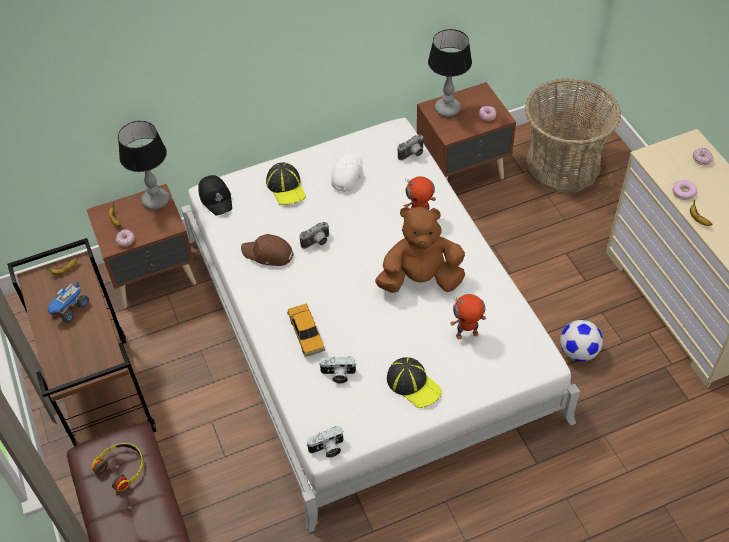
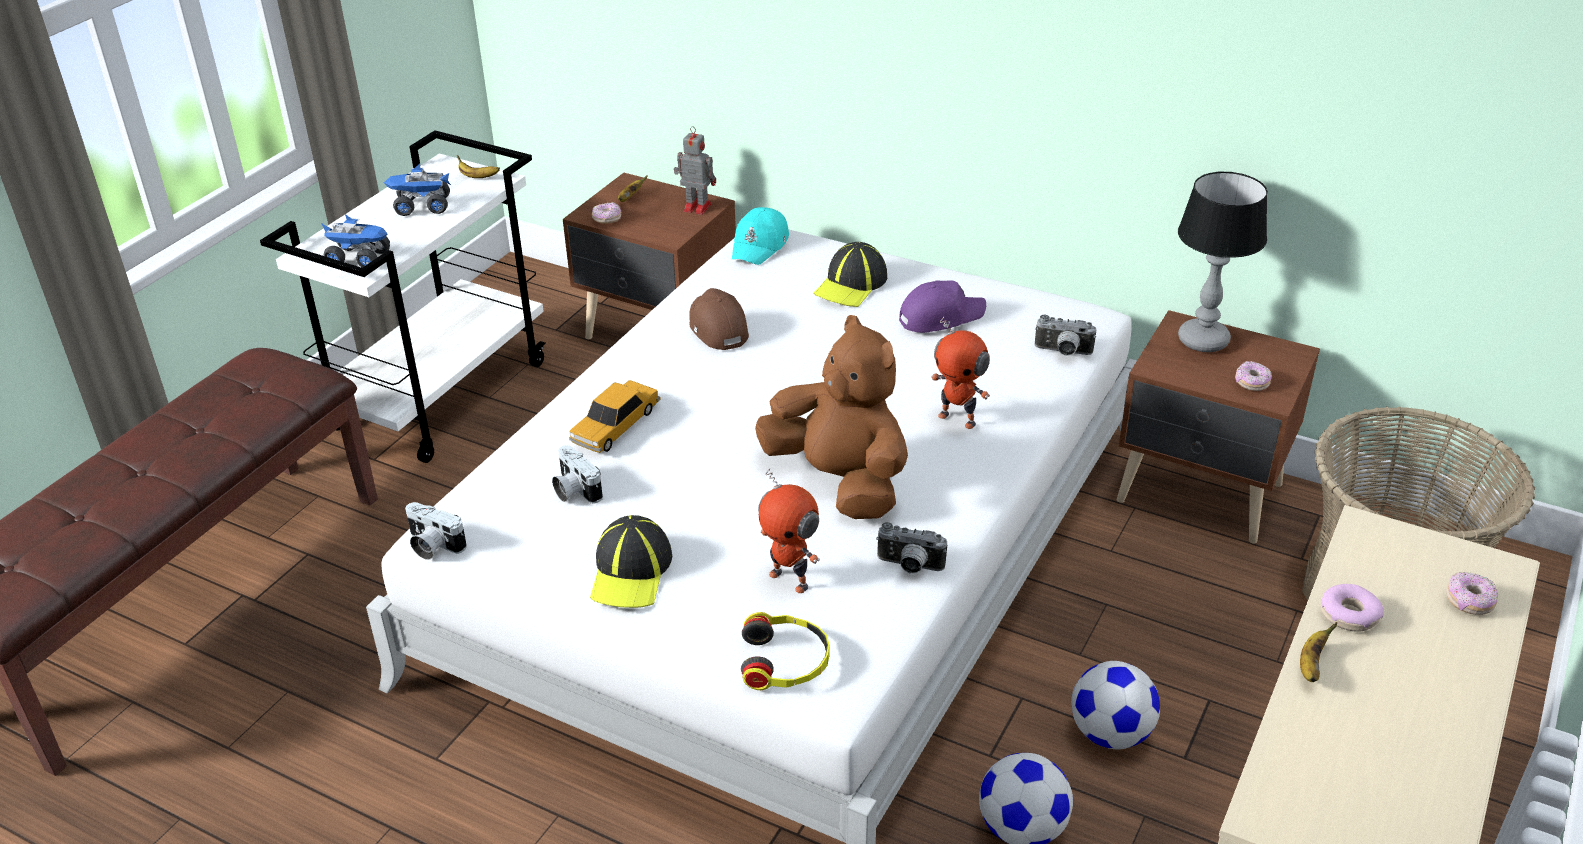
camera: 50 degrees right, 15 degrees down
brown cart [7,238,157,446] -> white cart [260,130,546,463]
headphones [91,443,143,492] -> headphones moved to [741,612,830,690]
table lamp [118,121,169,210] -> toy robot [674,126,716,215]
black cap [198,175,232,216] -> turquoise cap [732,207,789,265]
camera [299,222,330,249] -> camera moved to [876,522,947,574]
white cap [331,153,363,192] -> purple cap [899,280,986,333]
none -> toy truck [321,214,390,268]
none -> football [1071,661,1160,750]

